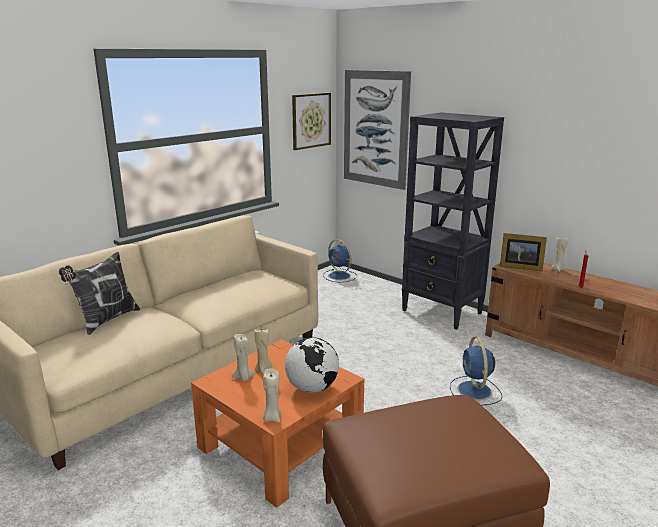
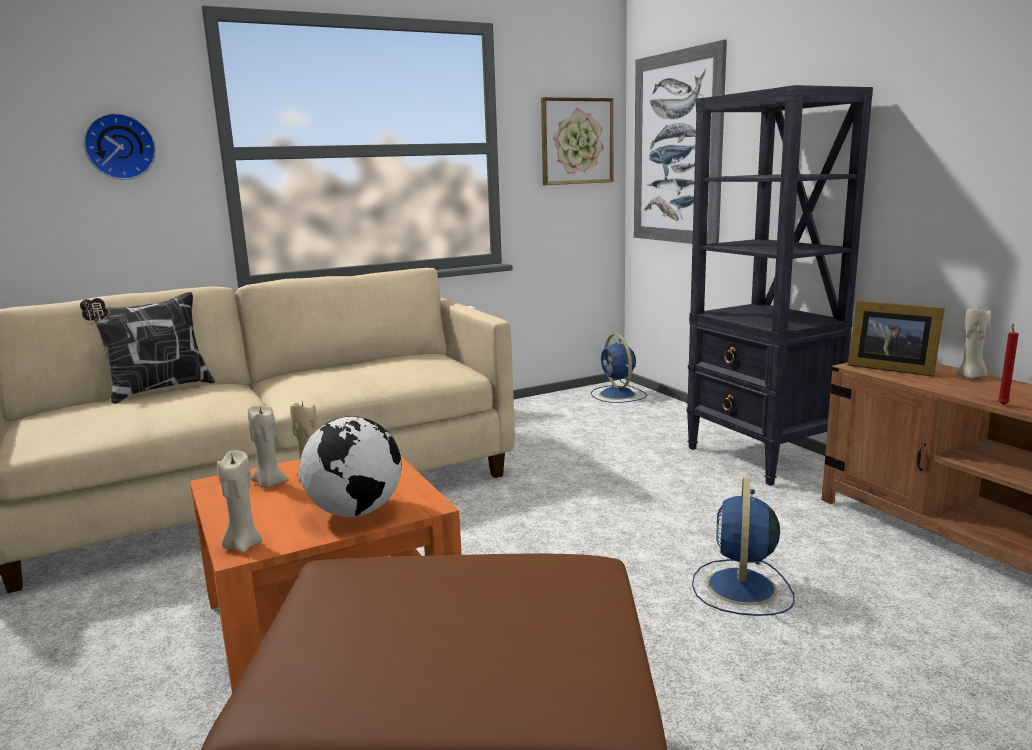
camera: 20 degrees right, 5 degrees down
none -> wall clock [84,113,156,180]

